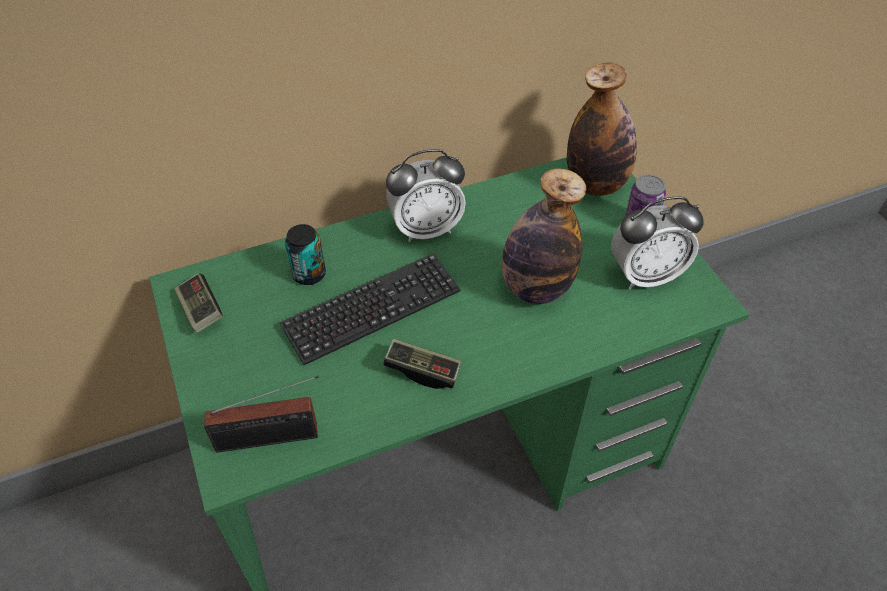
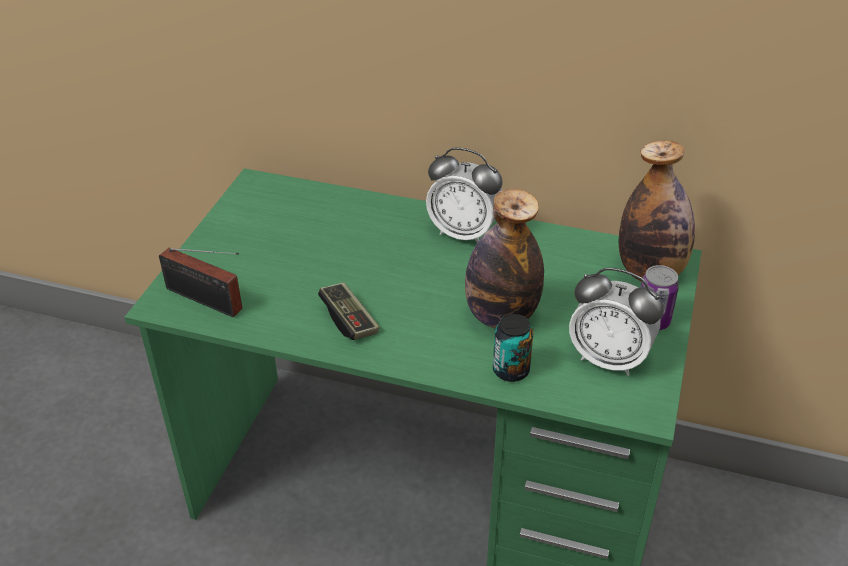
camera: 40 degrees right, 10 degrees down
game controller [174,273,223,333] -> none
keyboard [280,253,460,365] -> none
can [285,224,326,285] -> can moved to [493,314,533,382]

